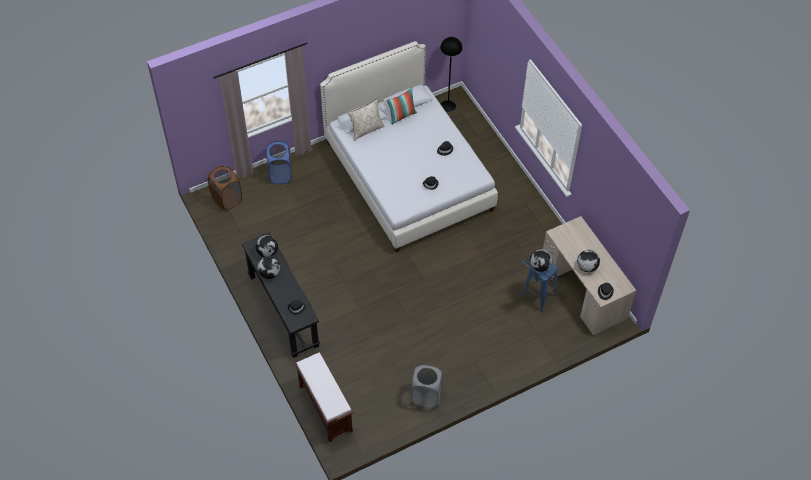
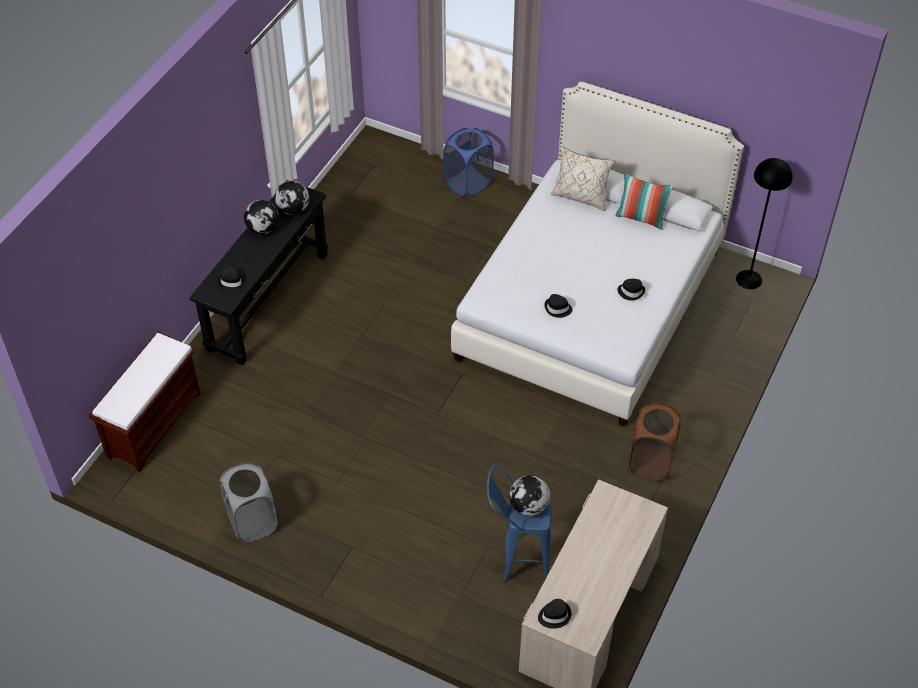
camera: 55 degrees right, 5 degrees down
brown laundry basket [208,166,242,210] -> brown laundry basket moved to [629,403,681,481]
globe [577,250,600,272] -> none

